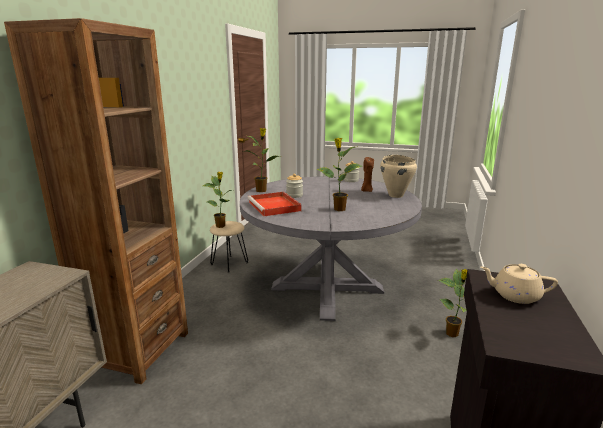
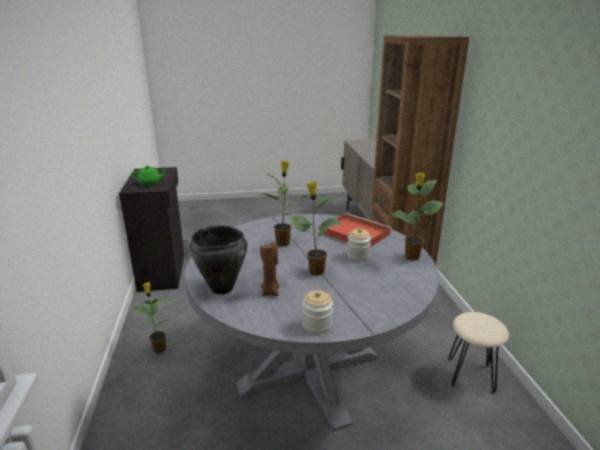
camera: 155 degrees right, 5 degrees up
potted plant [203,172,232,228] -> potted plant moved to [289,181,343,276]
beige cooking pot [380,155,417,198] -> black cooking pot [189,225,247,295]
beige teapot [481,264,558,304] -> green teapot [131,166,167,185]

